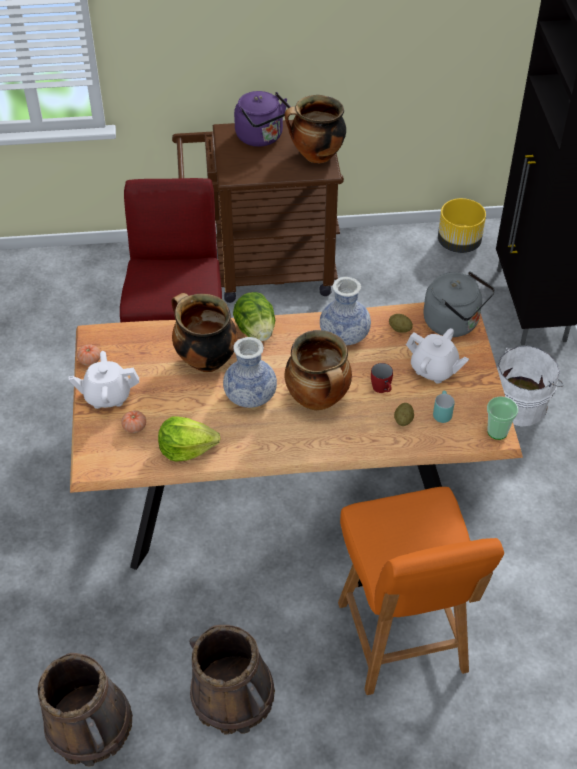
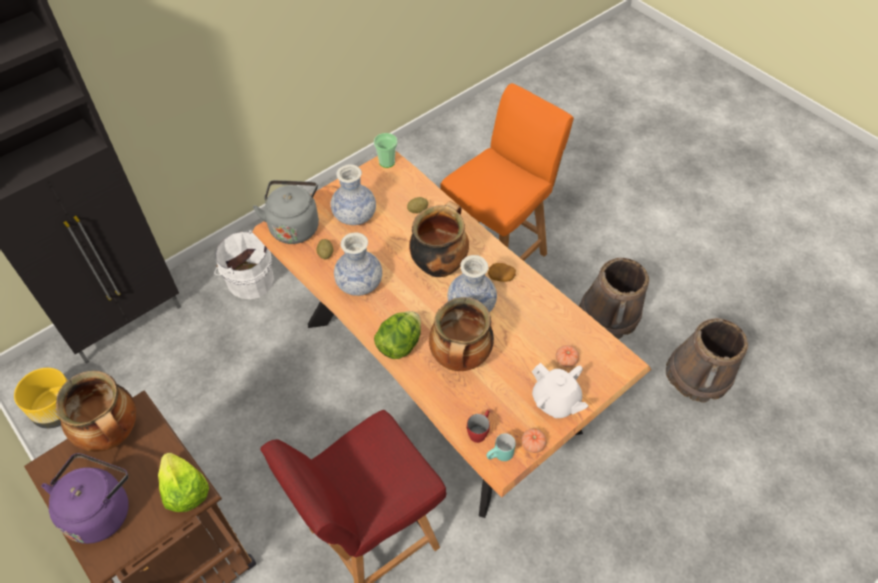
camera: 125 degrees left, 5 degrees up
lettuce [158,416,221,461] -> lettuce moved to [158,453,209,512]
red mug [371,363,393,393] -> red mug moved to [467,410,490,443]
white teapot [406,328,469,384] -> vase [331,164,376,225]
turquoise mug [433,391,455,423] -> turquoise mug moved to [486,433,516,461]
none -> potato [488,263,516,282]

